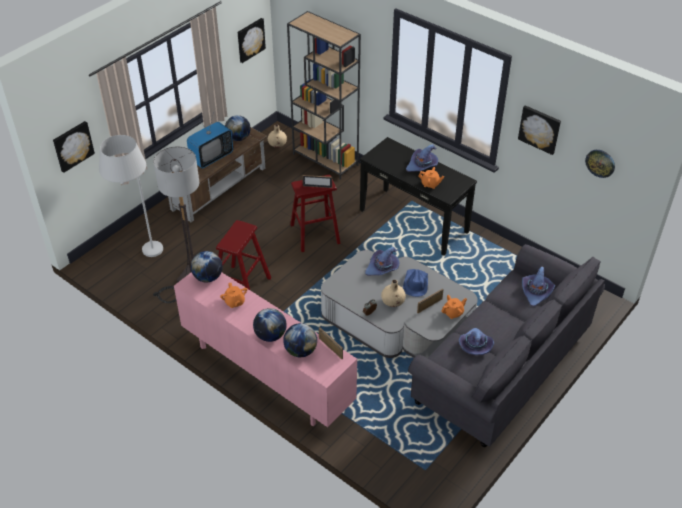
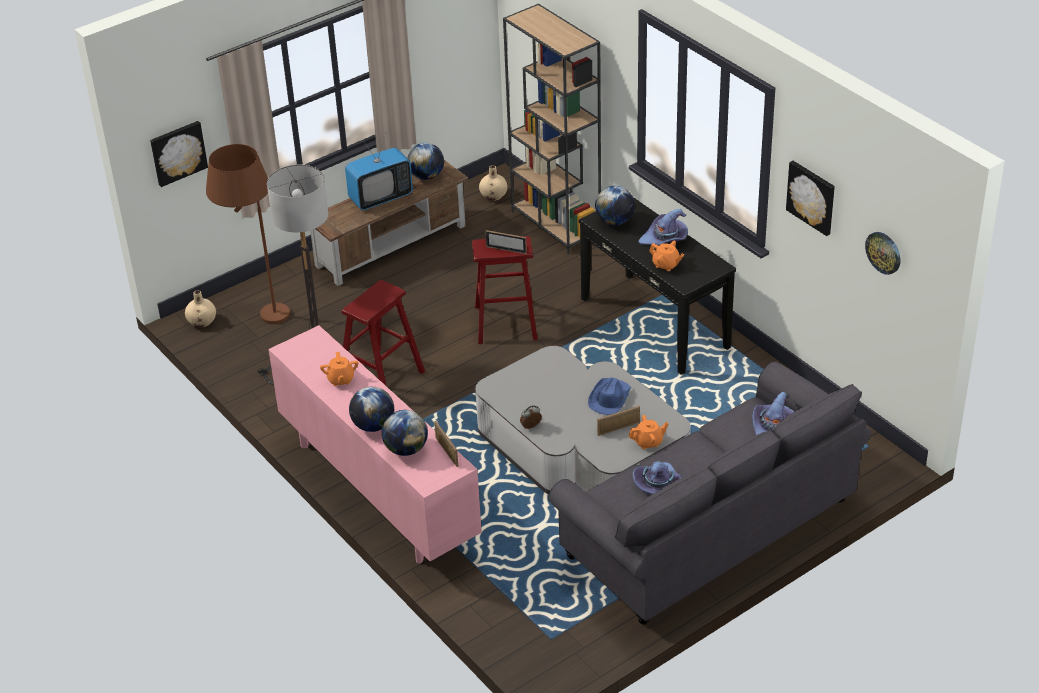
camera: 15 degrees right, 5 degrees down
white floor lamp [99,135,163,257] -> brown floor lamp [206,144,290,324]
globe [191,251,223,282] -> globe moved to [595,186,635,225]
picture [238,18,266,63] -> none
purple hat [365,247,399,275] -> none
beige vase [381,280,406,307] -> beige vase moved to [185,290,216,327]

